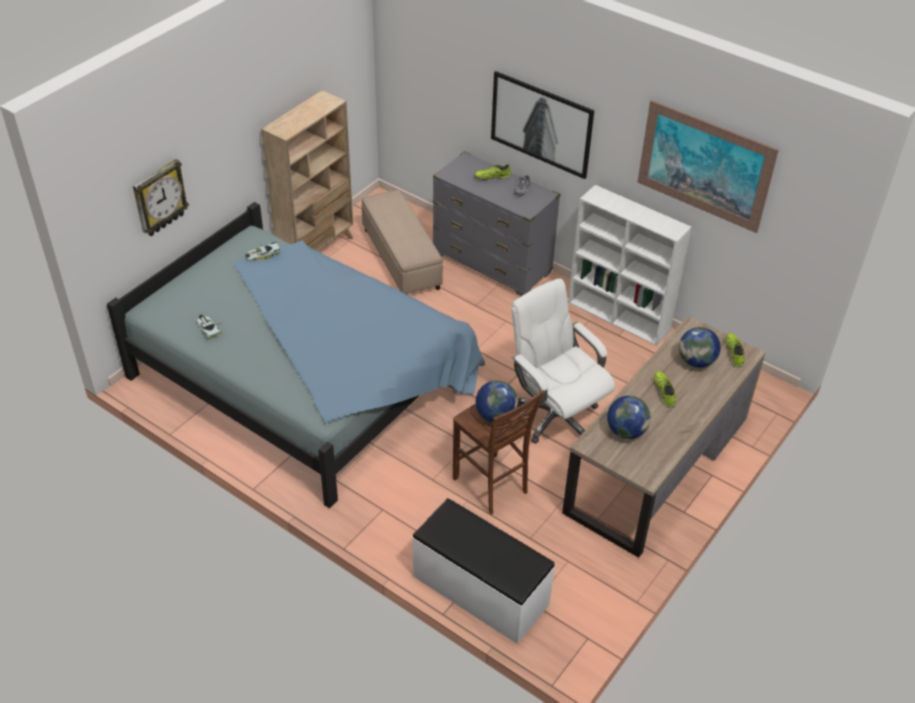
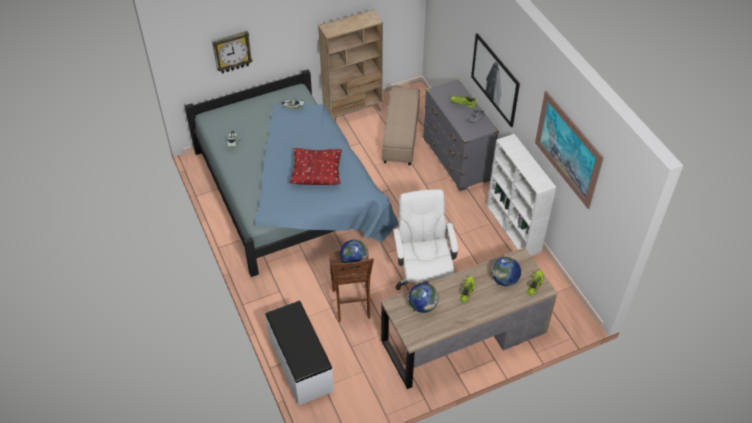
camera: 30 degrees right, 5 degrees up
none -> red pillow [289,148,342,185]

